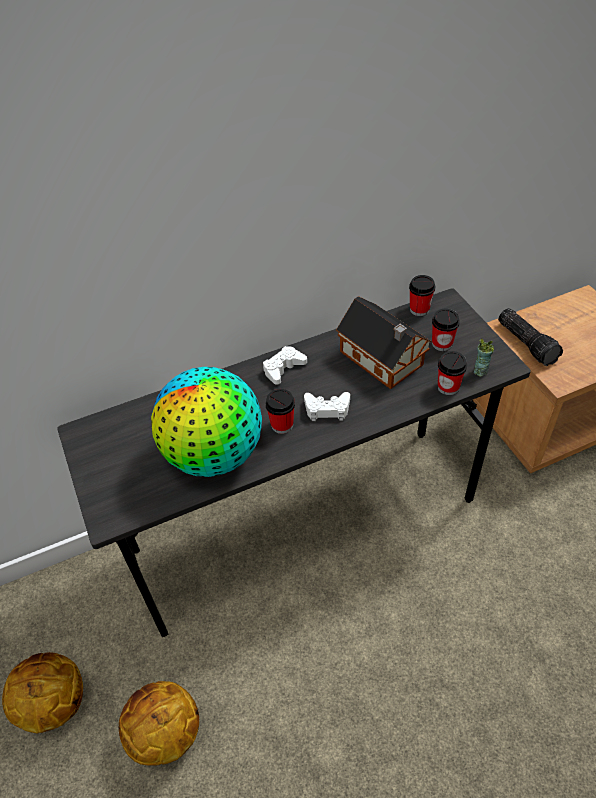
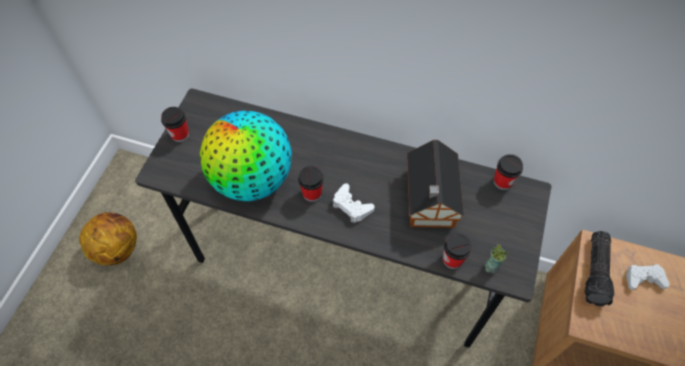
camera: 40 degrees right, 10 degrees up
basketball [119,681,199,766] -> none
white game controller [263,346,307,385] -> white game controller moved to [626,264,670,290]
cup [432,309,460,351] -> cup moved to [161,107,189,142]

